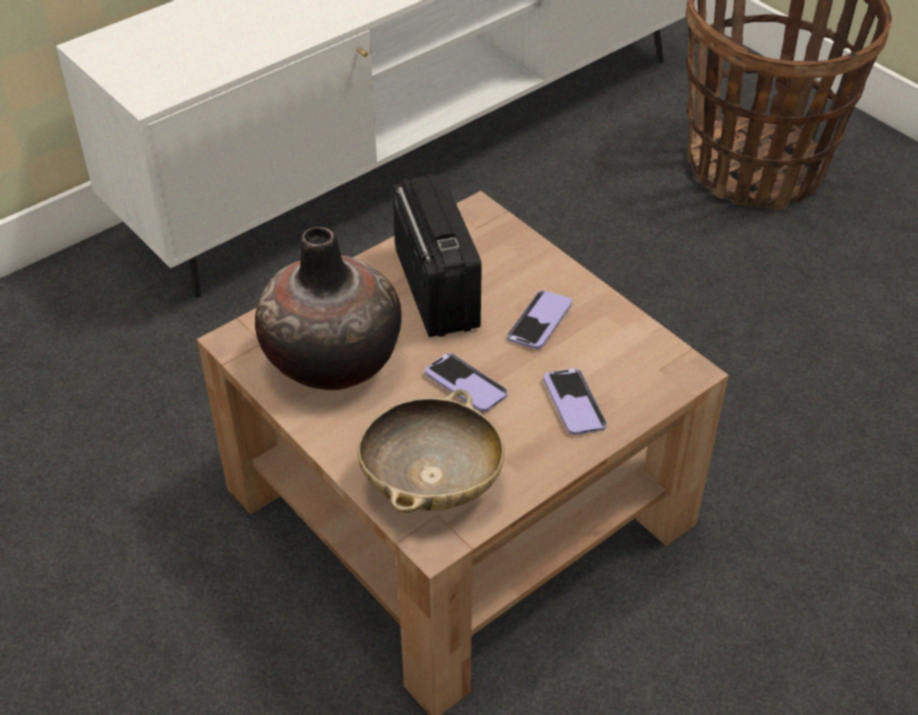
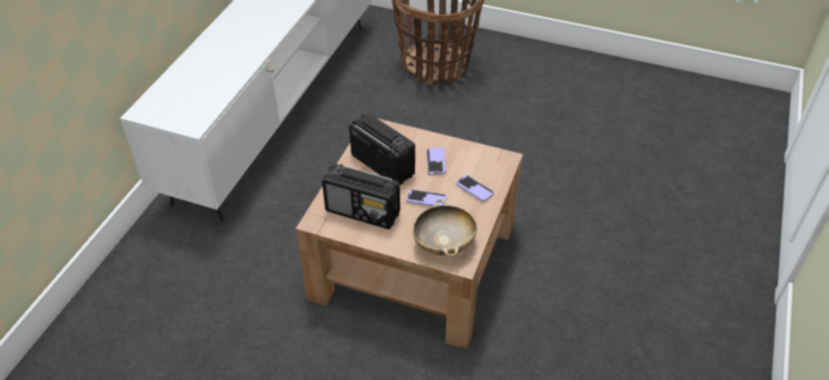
camera: 30 degrees left, 0 degrees up
vase [255,227,402,390] -> radio [322,164,400,229]

